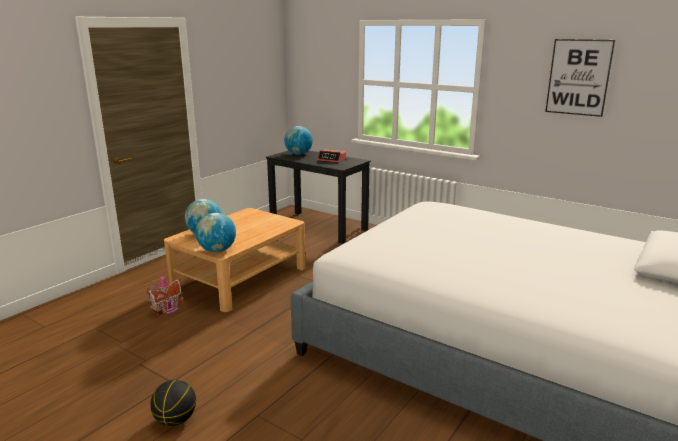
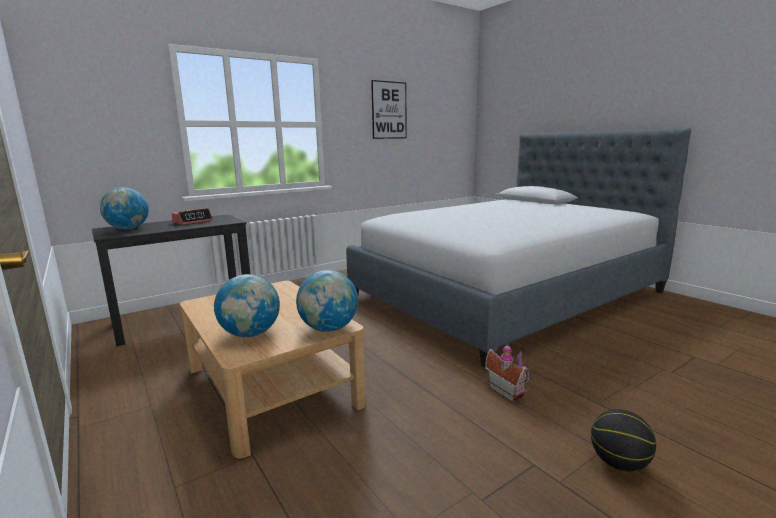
camera: 70 degrees left, 5 degrees down
toy house [146,275,184,315] -> toy house moved to [485,343,530,402]

